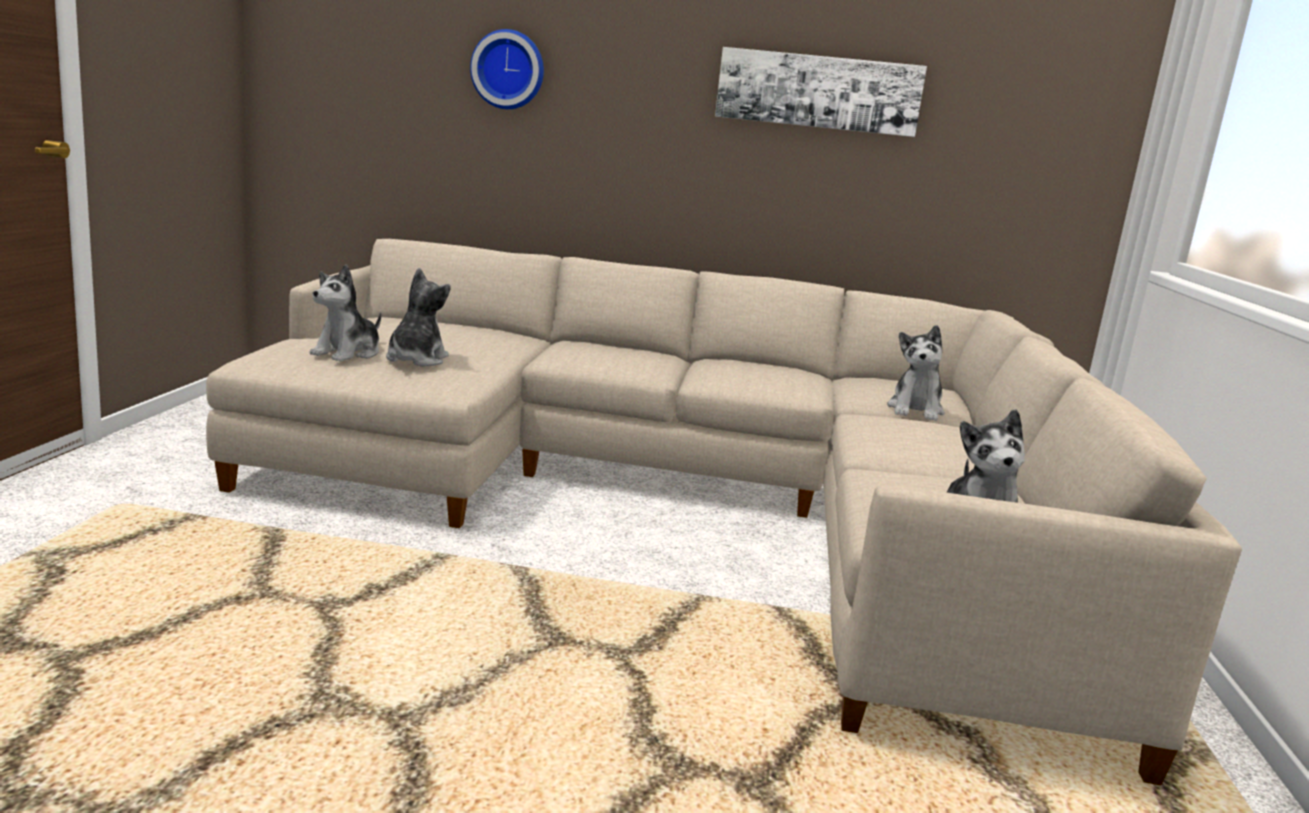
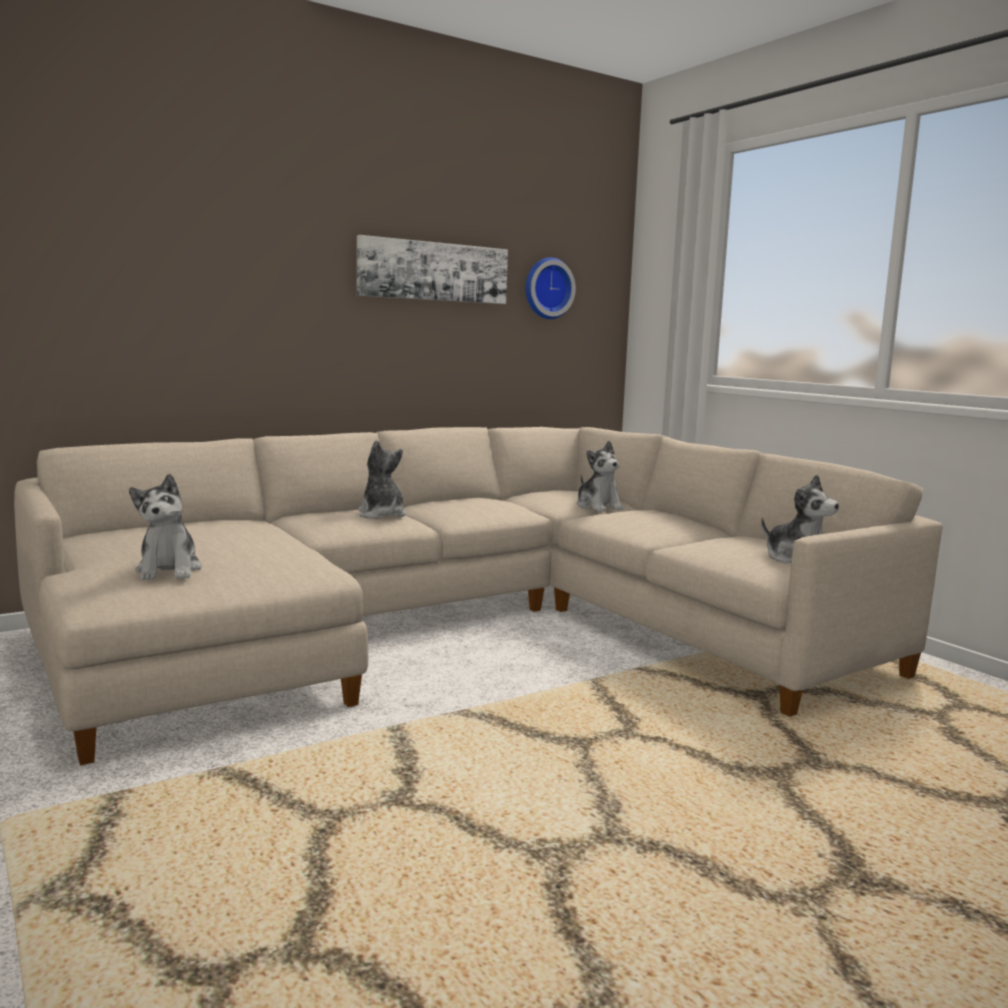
camera: 40 degrees left, 5 degrees down
plush toy [386,268,451,367] -> plush toy moved to [359,440,406,519]
wall clock [470,29,544,109] -> wall clock moved to [526,257,576,319]

